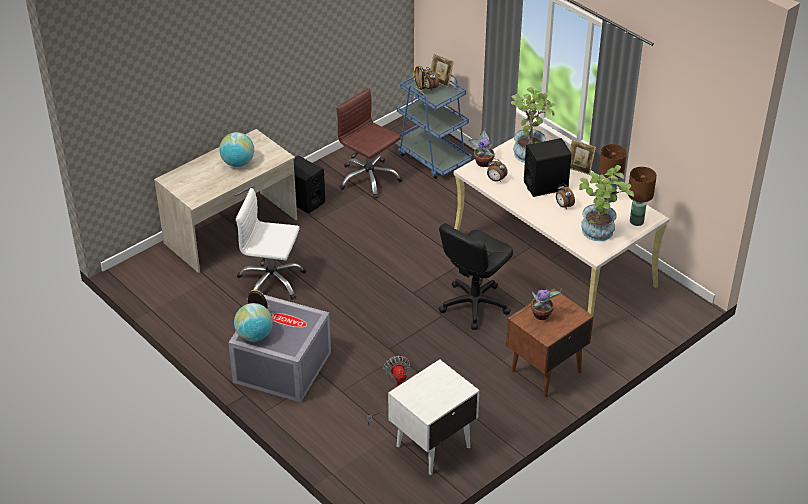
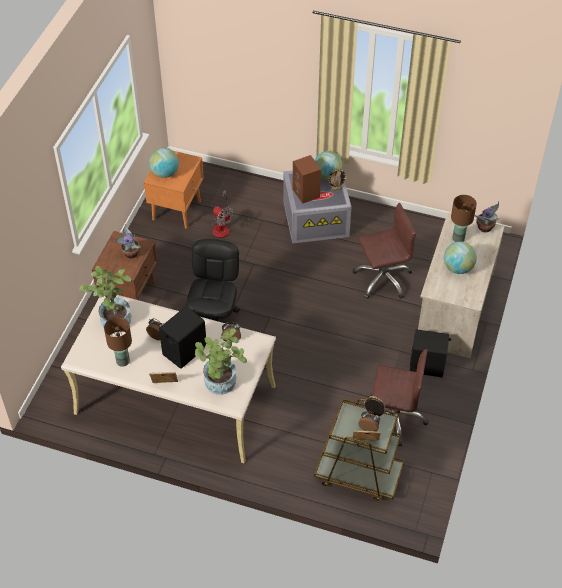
camera: 150 degrees right, 10 degrees up
white office chair [236,188,306,300] -> brown office chair [352,203,416,299]
white nightstand [388,359,479,475] -> orange nightstand [144,150,204,229]
blue cart [395,68,472,179] -> brown cart [314,398,405,501]
potted plant [469,128,495,167] -> potted plant moved to [475,201,500,233]
brown table lamp [628,167,657,226] -> brown table lamp moved to [451,195,477,242]
none -> globe [149,148,179,178]
none -> brown speaker [293,155,321,204]

